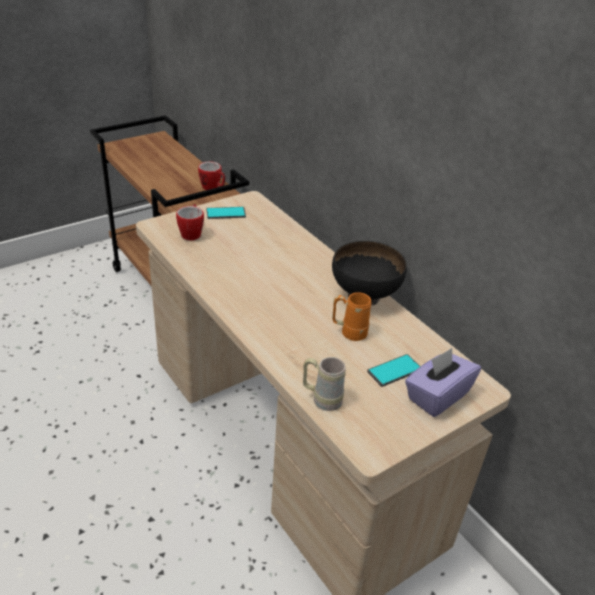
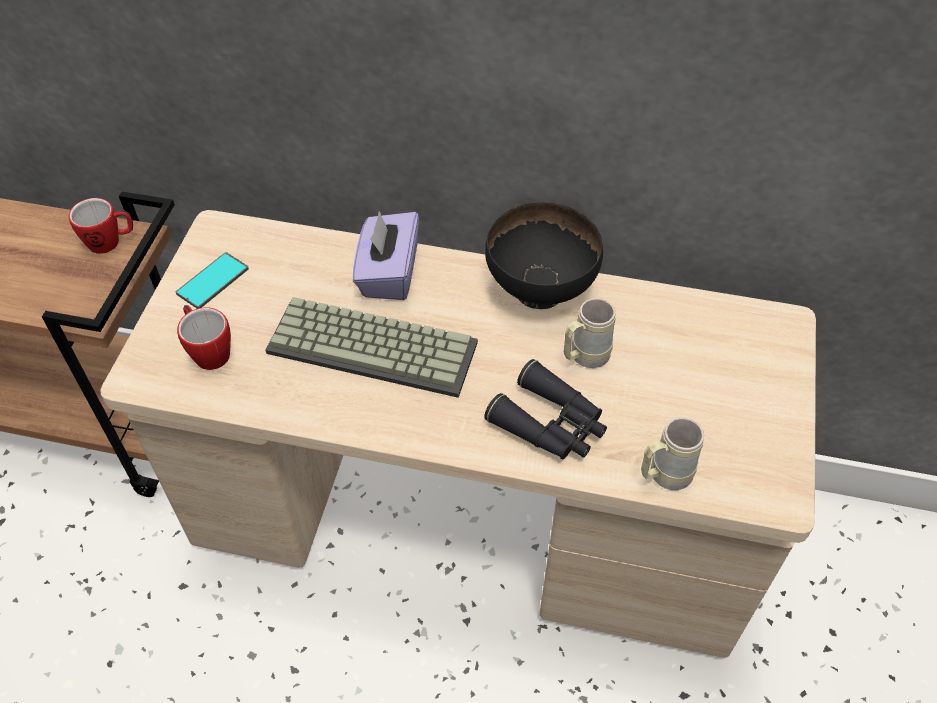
camera: 40 degrees left, 15 degrees up
orange mug [332,292,371,341] -> beige mug [564,298,616,368]
phone [367,354,420,387] -> none
purple tissue box [405,348,481,417] -> purple tissue box moved to [353,211,419,300]
none -> keyboard [265,297,478,398]
none -> black binoculars [484,359,607,460]

